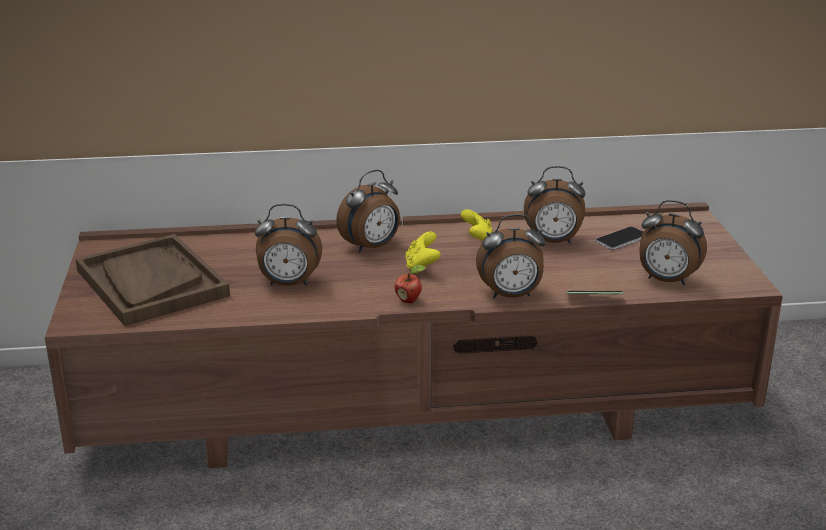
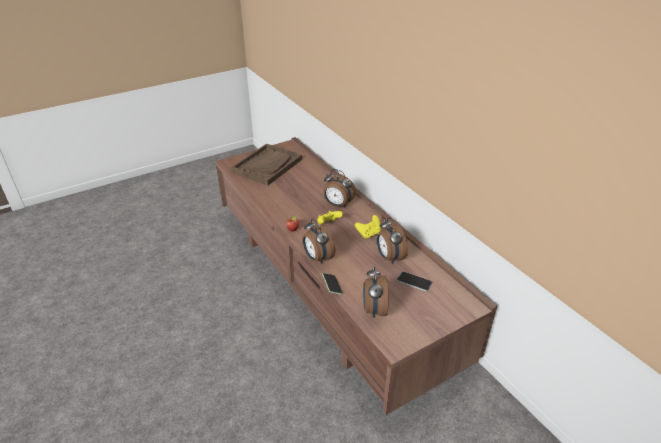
camera: 65 degrees right, 10 degrees up
alarm clock [255,204,322,286] -> none

